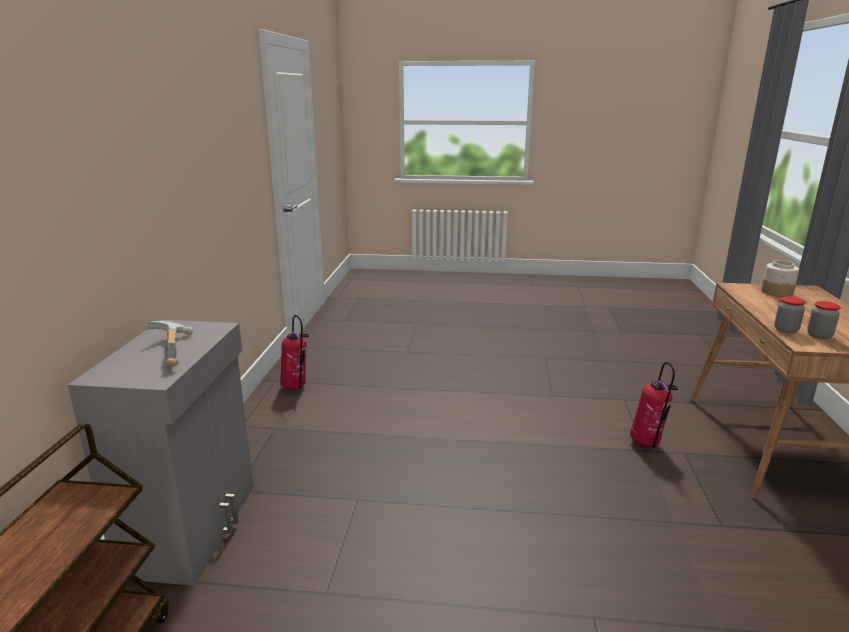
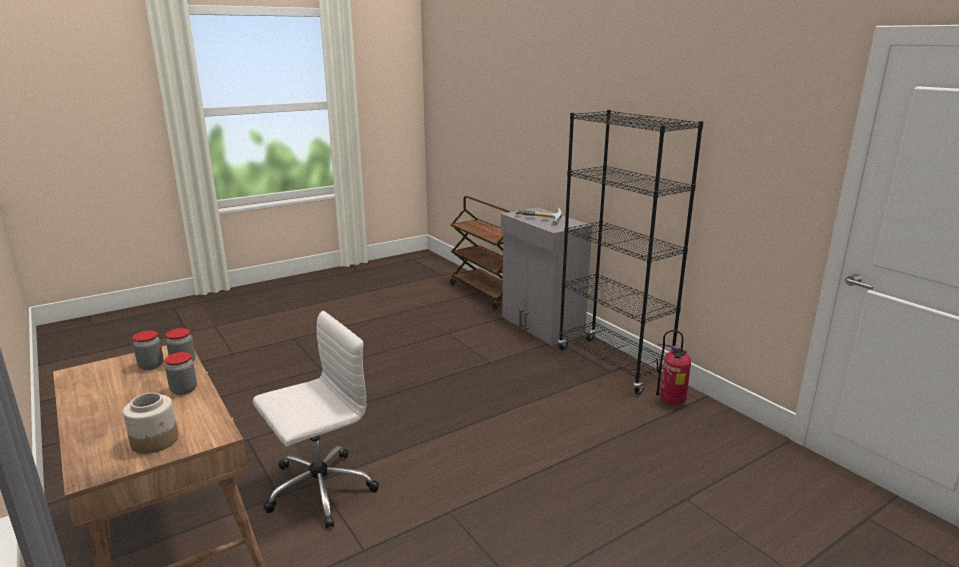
camera: 140 degrees right, 0 degrees up
fire extinguisher [630,362,678,448] -> white office chair [253,311,379,529]
none -> jar [165,352,197,395]
none -> black bookcase [558,110,703,394]

